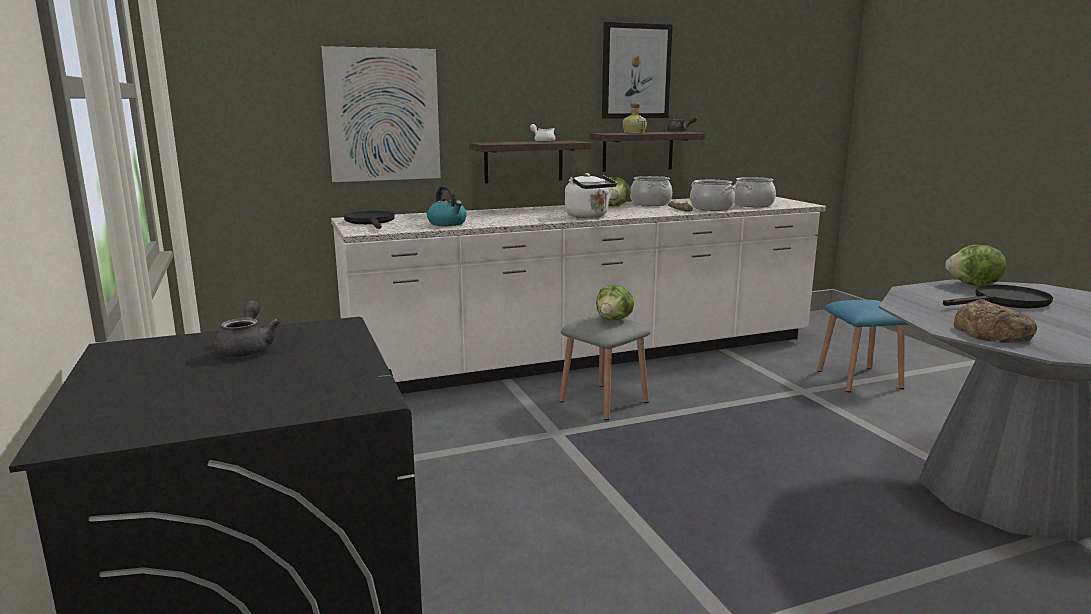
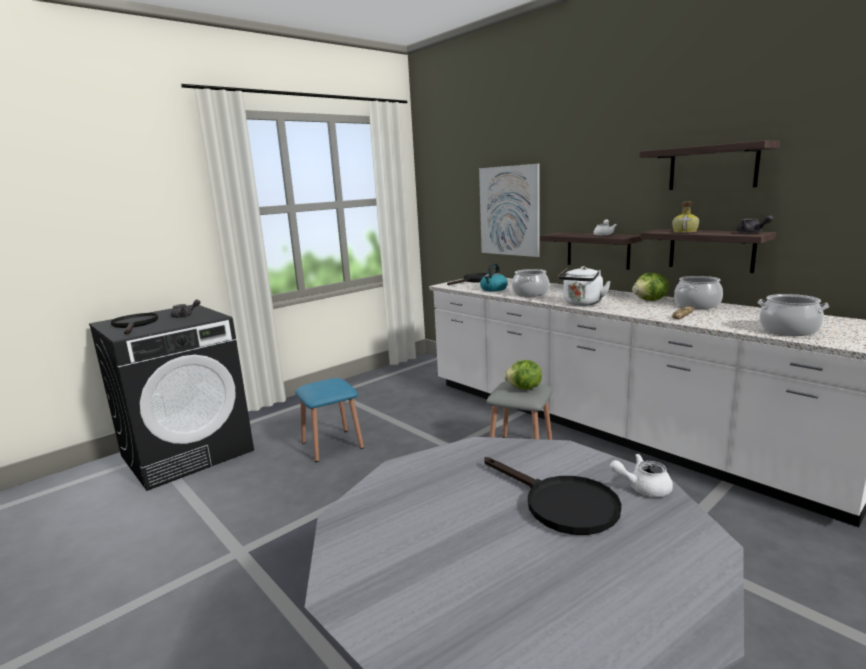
camera: 70 degrees right, 0 degrees up
picture [602,22,673,119] -> shelf [639,140,780,190]
cooking pot [690,180,735,211] -> cooking pot moved to [512,269,549,297]
blue stool [817,300,909,392] -> blue stool moved to [295,378,364,462]
lettuce [945,245,1006,286] -> white teapot [610,454,673,497]
bread [954,299,1037,343] -> none
none -> black frying pan [111,313,158,334]

